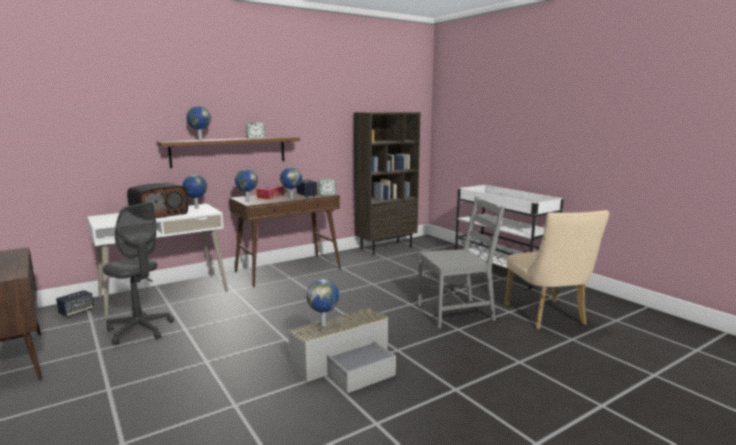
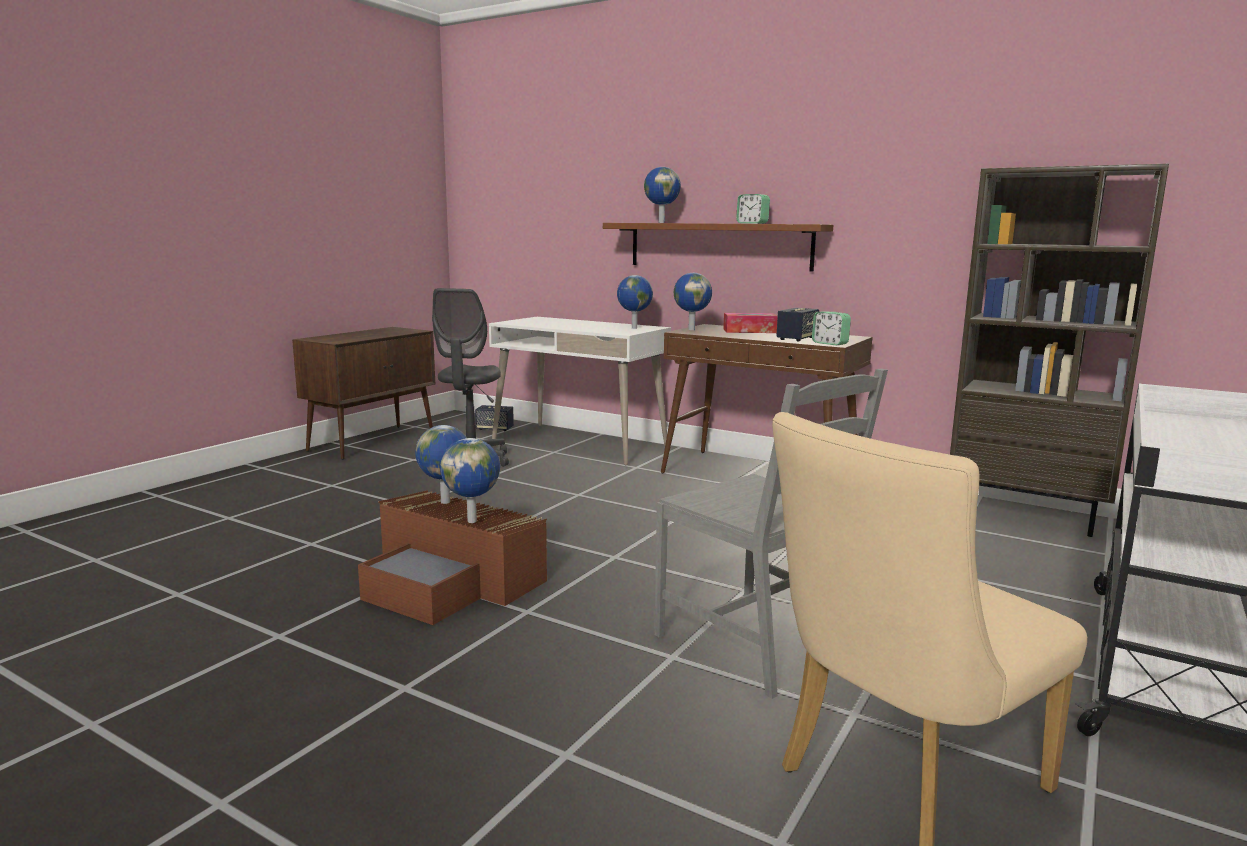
camera: 65 degrees right, 0 degrees up
radio [127,183,188,219] -> none
globe [280,167,302,199] -> globe moved to [440,438,500,523]
grey storage box [288,308,396,393] -> brown storage box [358,490,547,625]

